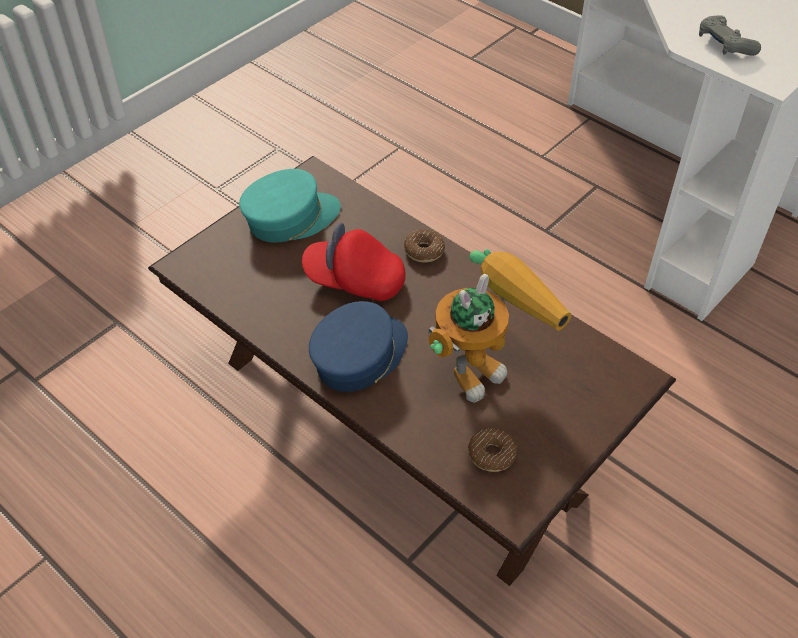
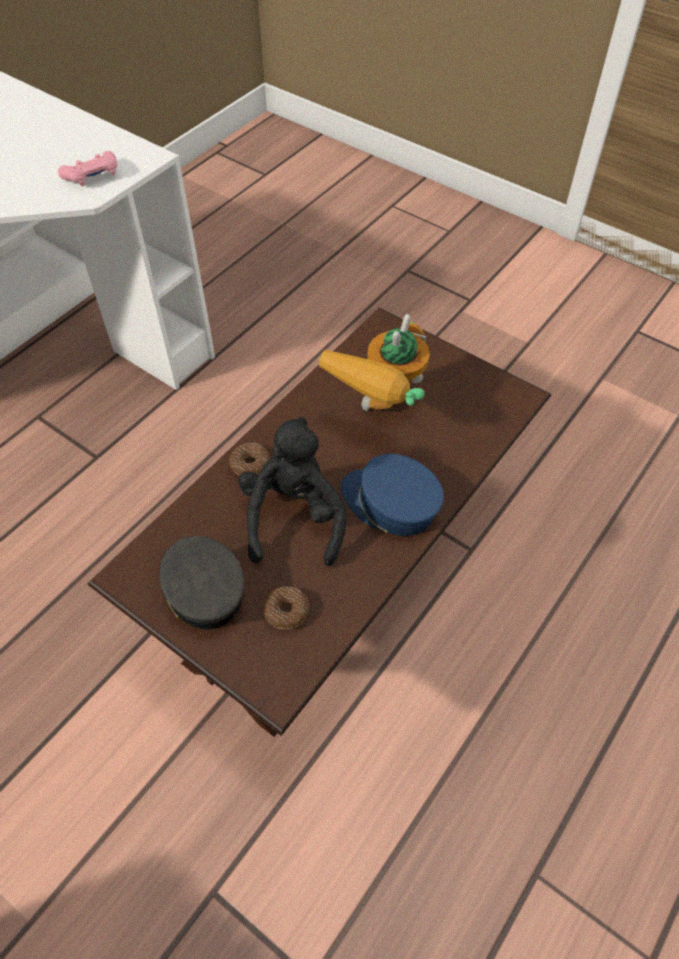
camera: 95 degrees left, 5 degrees up
turquoise cap [239,169,341,243] -> grey cap [160,536,244,630]
red cap [302,222,406,301] -> black plush toy [238,417,346,566]
toy robot [428,249,571,403] -> toy robot turned 105 degrees counterclockwise [318,314,430,411]
donut [468,428,517,472] -> donut moved to [263,586,309,630]
grey game controller [699,15,761,56] -> pink game controller [58,151,117,186]

